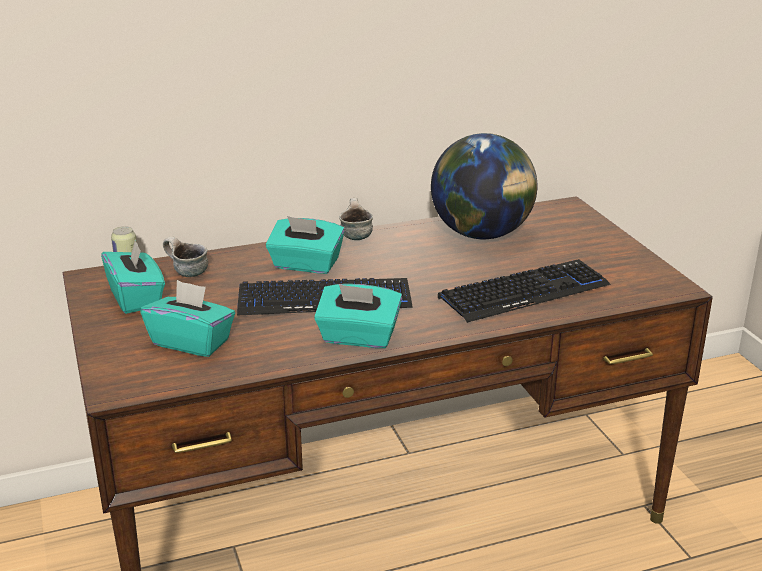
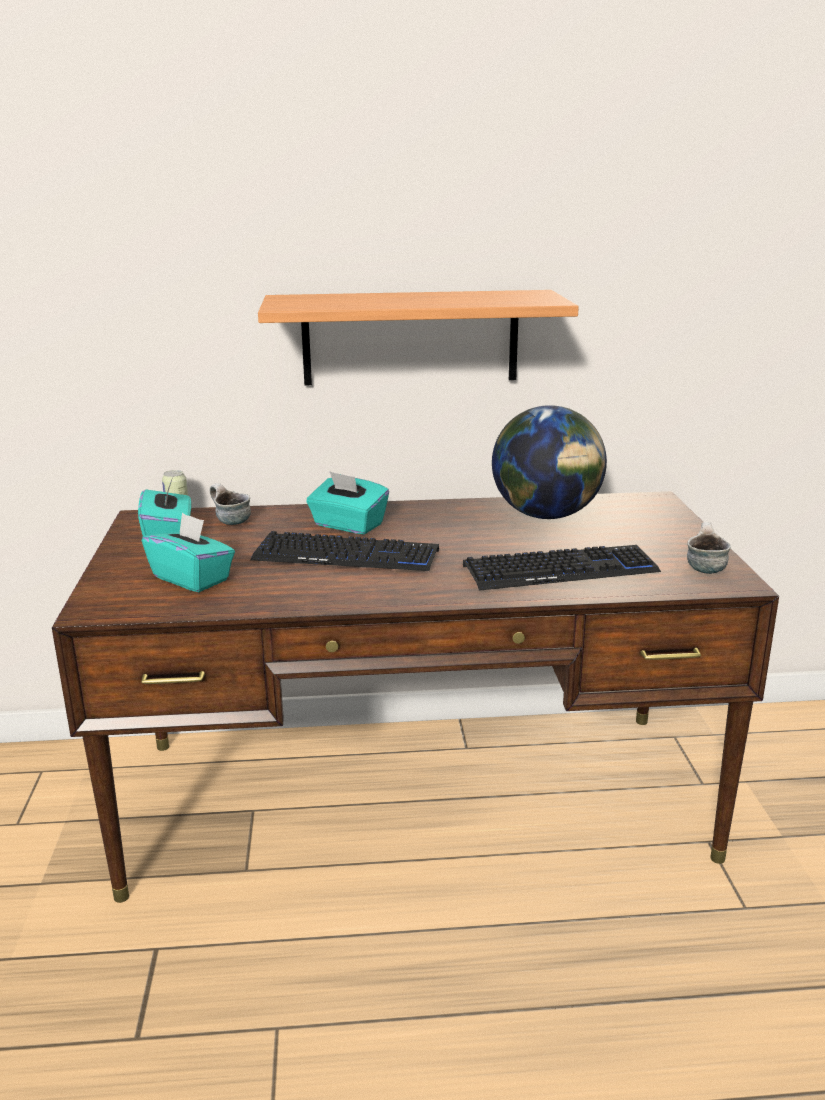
camera: 15 degrees right, 5 degrees down
turquoise tissue box [314,284,402,348] -> none
mug [339,198,373,240] -> mug moved to [687,522,731,574]
none -> shelf [258,290,579,385]

